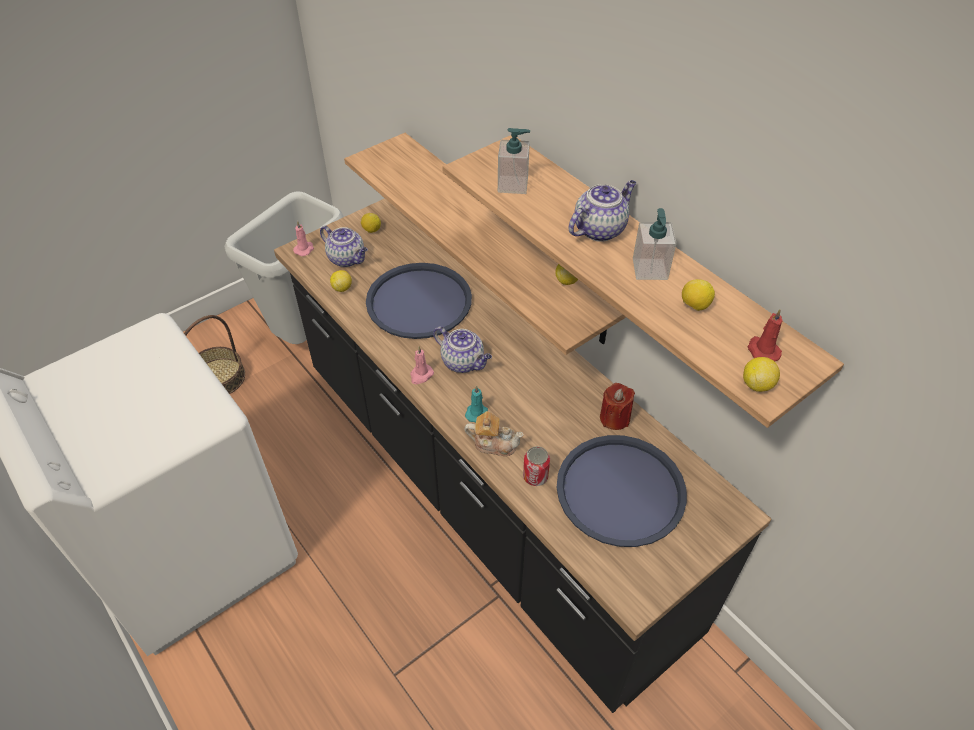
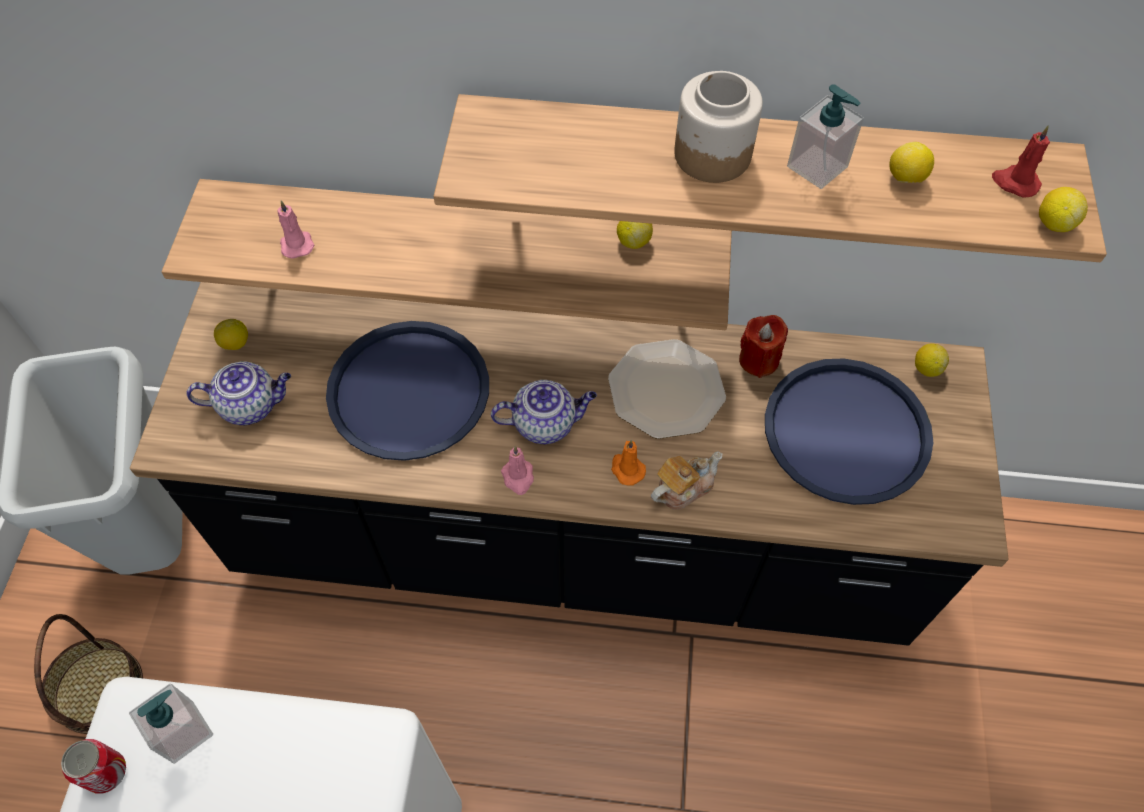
camera: 45 degrees left, 10 degrees up
pink candle [293,221,314,256] -> pink candle moved to [277,200,314,259]
lemon [330,270,352,292] -> lemon moved to [915,343,949,377]
turquoise candle [465,385,488,422] -> orange candle [611,440,646,486]
soap dispenser [498,128,530,194] -> soap dispenser moved to [129,683,213,764]
can [523,446,550,486] -> can moved to [61,739,126,794]
teapot [568,180,636,242] -> jar [674,71,763,183]
none -> plate [608,339,726,439]

